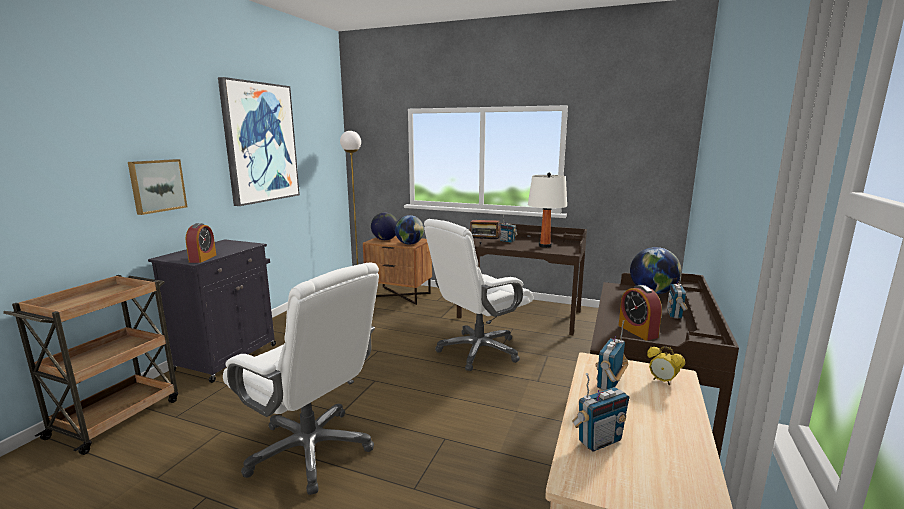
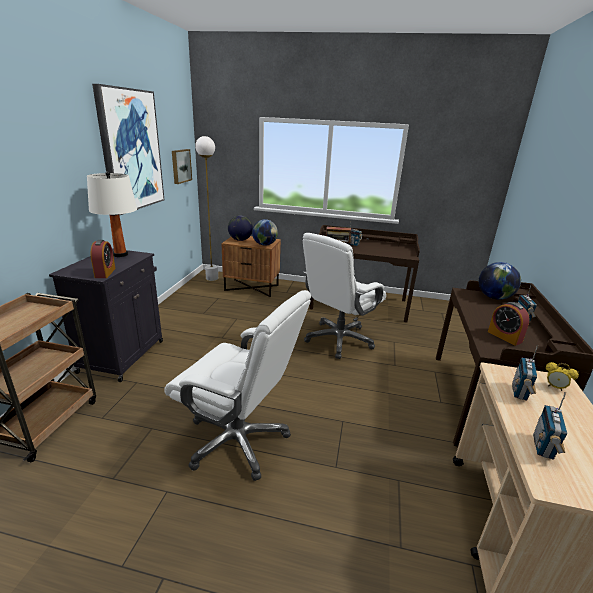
camera: 10 degrees left, 10 degrees up
picture [128,159,187,215] -> picture moved to [172,149,192,184]
white table lamp [528,172,567,248] -> white table lamp moved to [87,171,137,257]
radio [572,373,629,452] -> radio turned 150 degrees clockwise [533,392,567,460]

